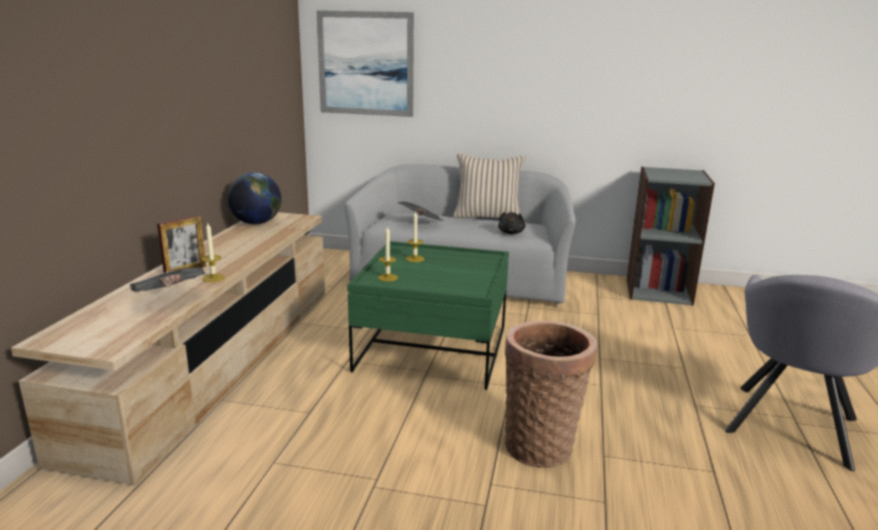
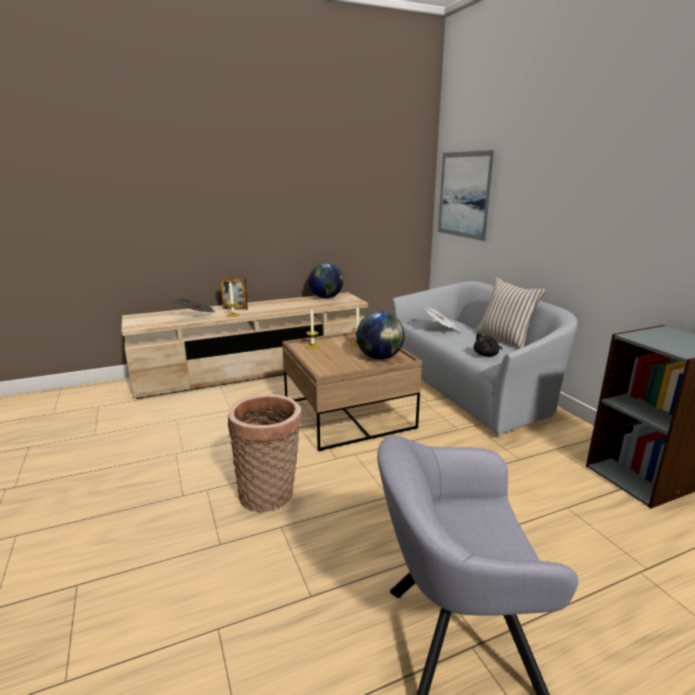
camera: 55 degrees right, 0 degrees up
green coffee table [347,241,509,390] -> brown coffee table [282,332,422,451]
none -> globe [356,312,405,359]

